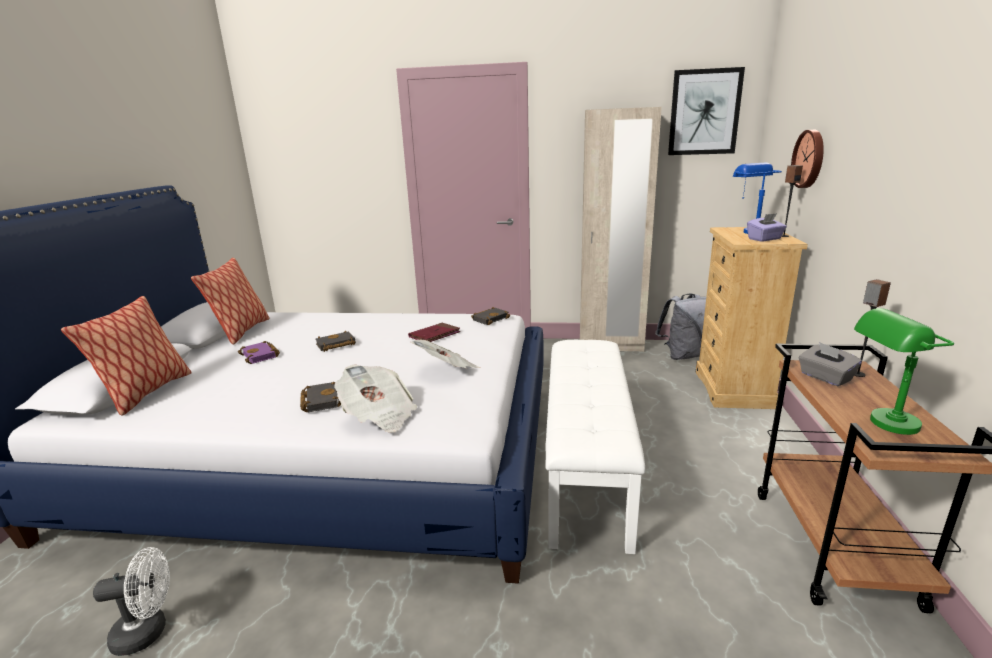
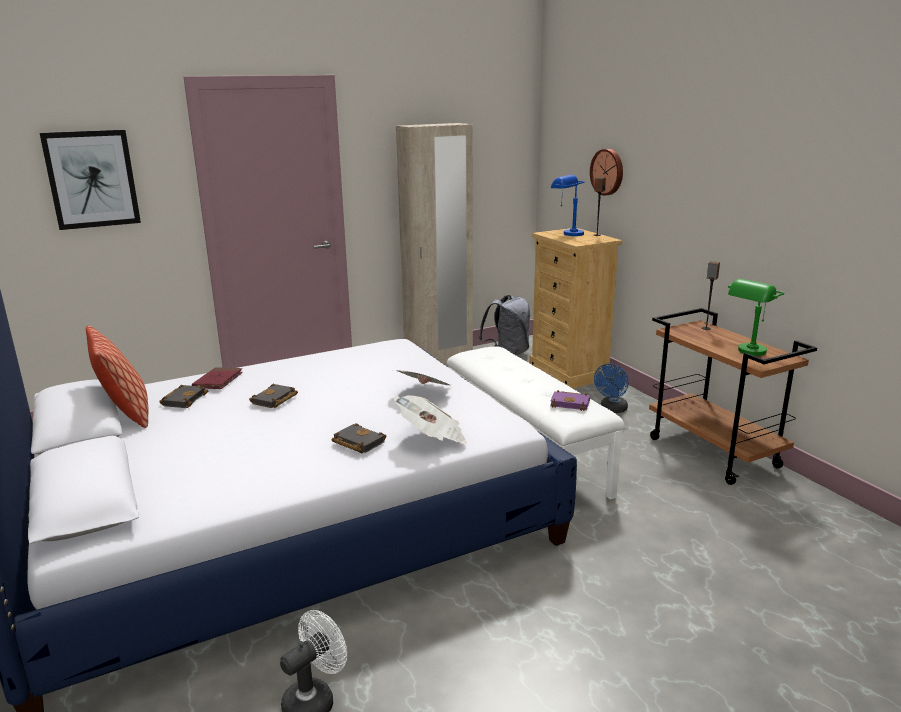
camera: 35 degrees left, 0 degrees up
pillow [61,296,192,416] -> none
purple book [238,341,280,364] -> purple book moved to [550,390,590,411]
red book [408,323,461,342] -> red book moved to [192,367,243,389]
black book [471,307,510,325] -> black book moved to [159,385,208,408]
picture [668,67,745,155] -> picture moved to [40,130,141,230]
purple tissue box [747,213,787,242] -> none
grey tissue box [799,342,862,386] -> none
none -> blue fan [594,363,629,413]

